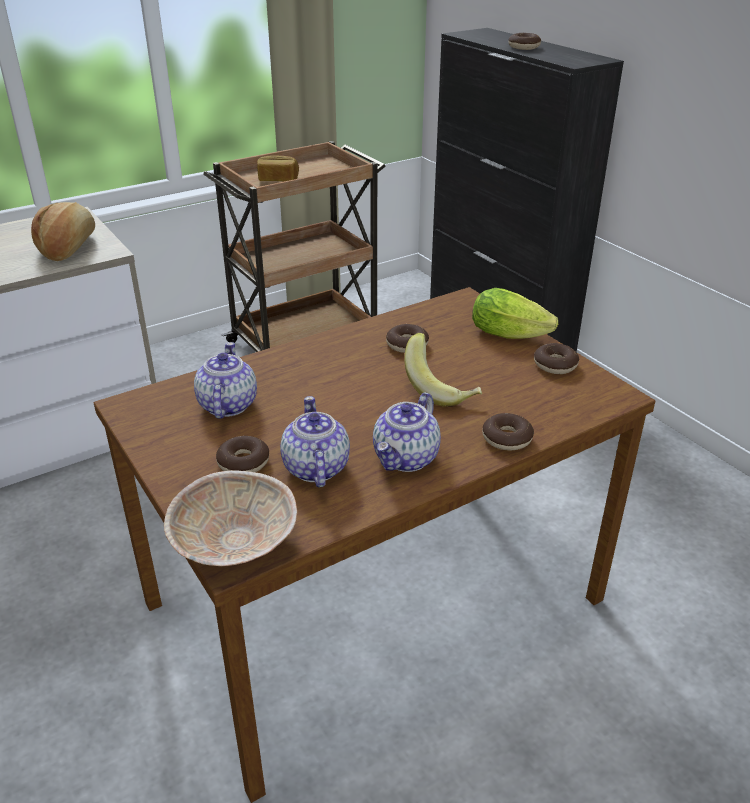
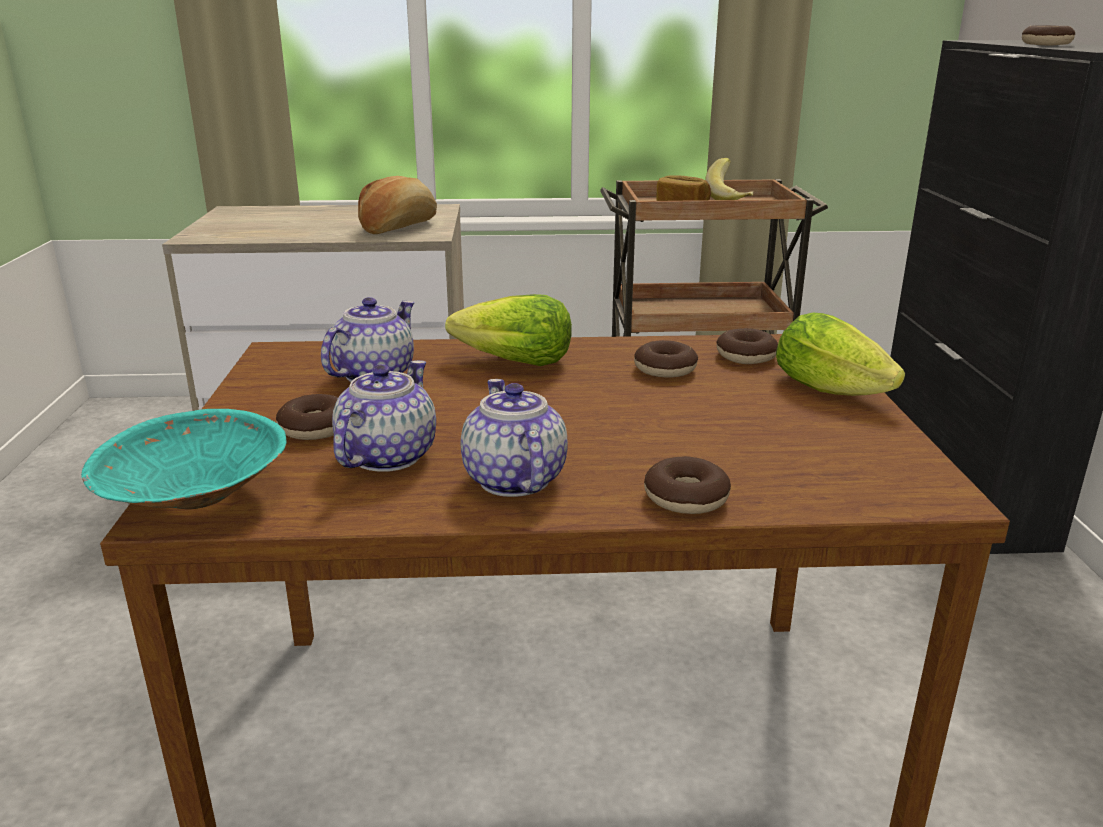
camera: 30 degrees right, 10 degrees down
beige bowl [164,470,297,566] -> turquoise bowl [81,409,287,509]
teapot [373,392,441,472] -> teapot turned 105 degrees clockwise [461,379,568,497]
banana [404,333,482,407] -> banana moved to [705,158,753,200]
donut [534,343,579,374] -> donut moved to [716,328,778,364]
none -> lettuce [445,294,572,366]

